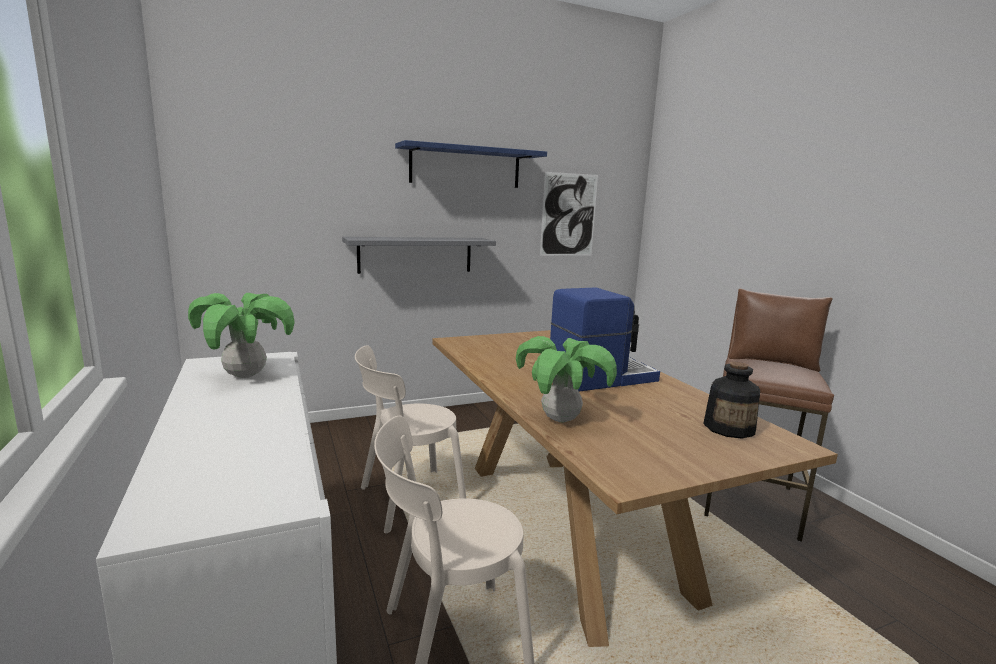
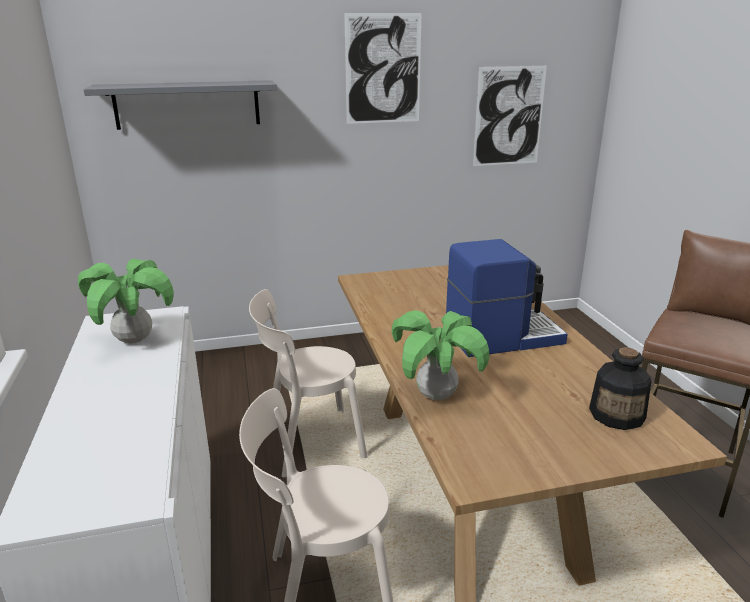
camera: 10 degrees right, 10 degrees up
grey shelf [342,237,496,274] -> grey shelf moved to [83,80,277,130]
blue shelf [395,140,547,188] -> picture [344,13,421,124]

